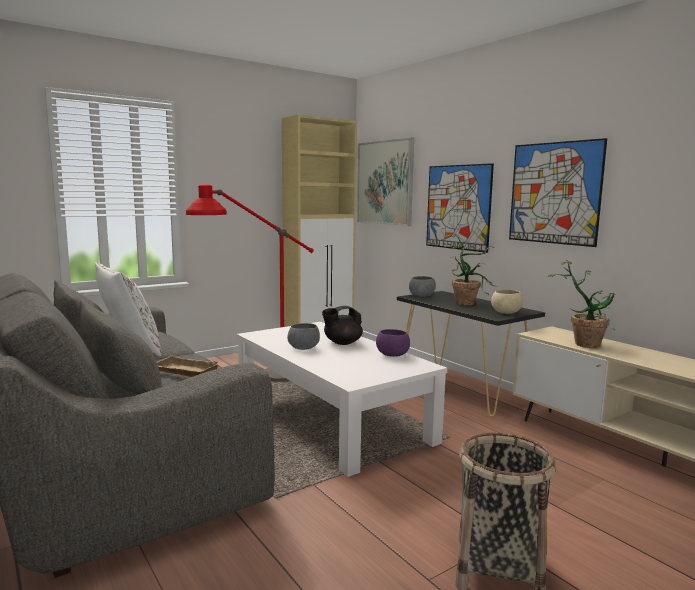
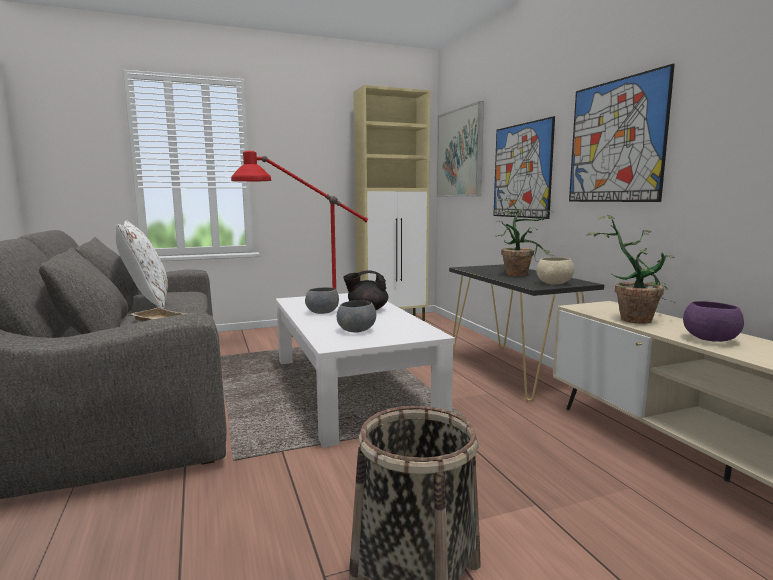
camera: 15 degrees right, 0 degrees up
purple bowl [376,329,410,357] -> purple bowl moved to [683,301,744,342]
grey bowl [409,276,436,297] -> grey bowl moved to [337,300,376,333]

